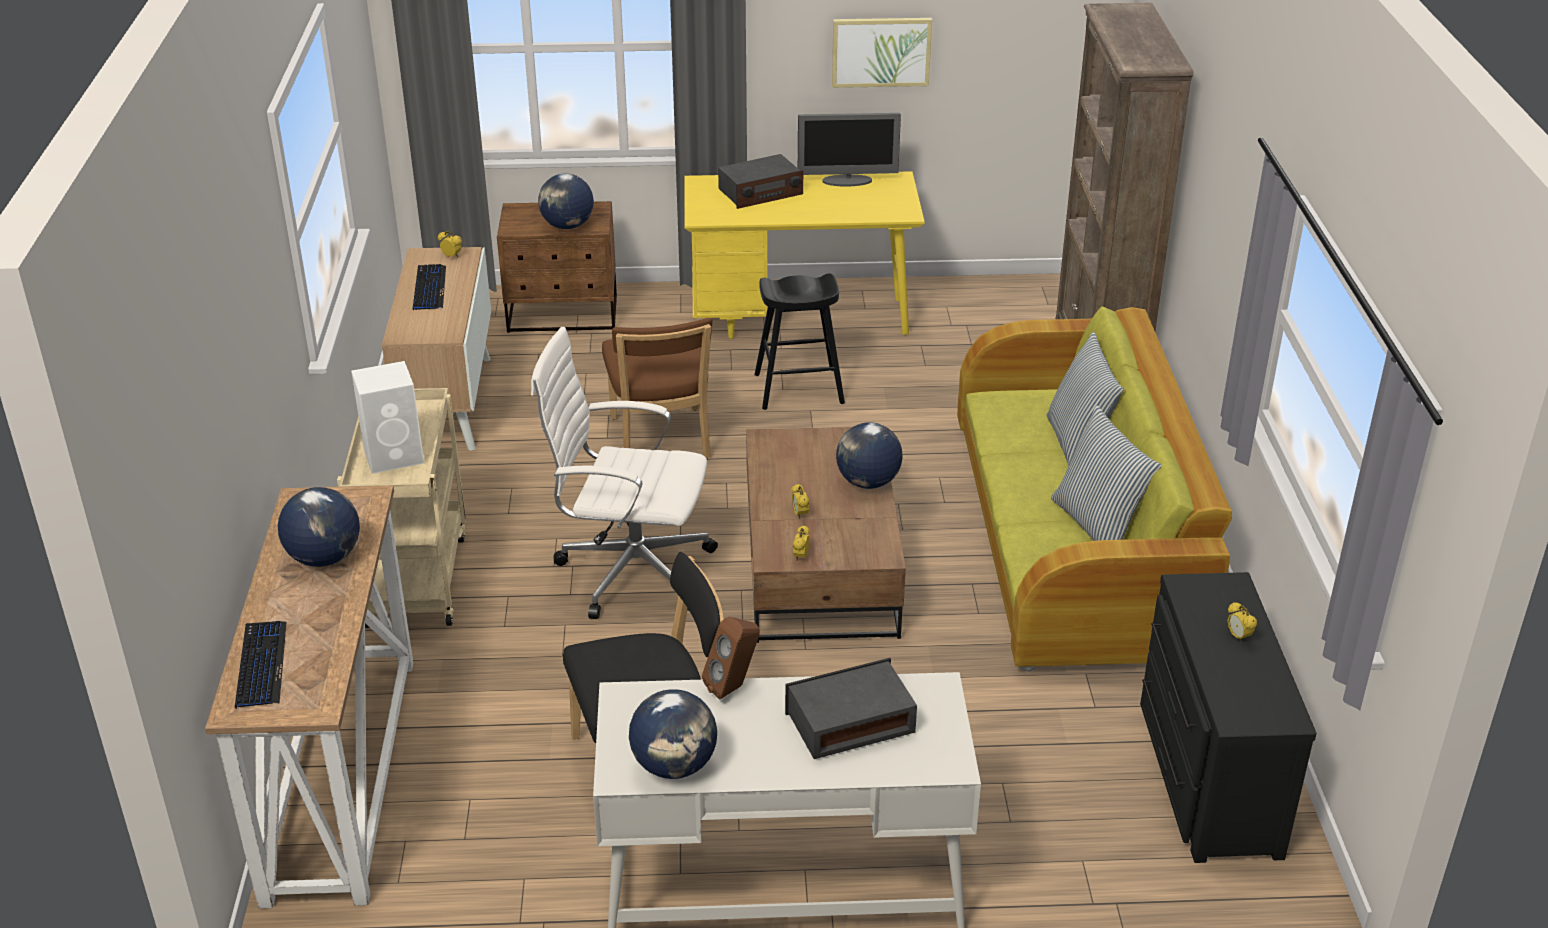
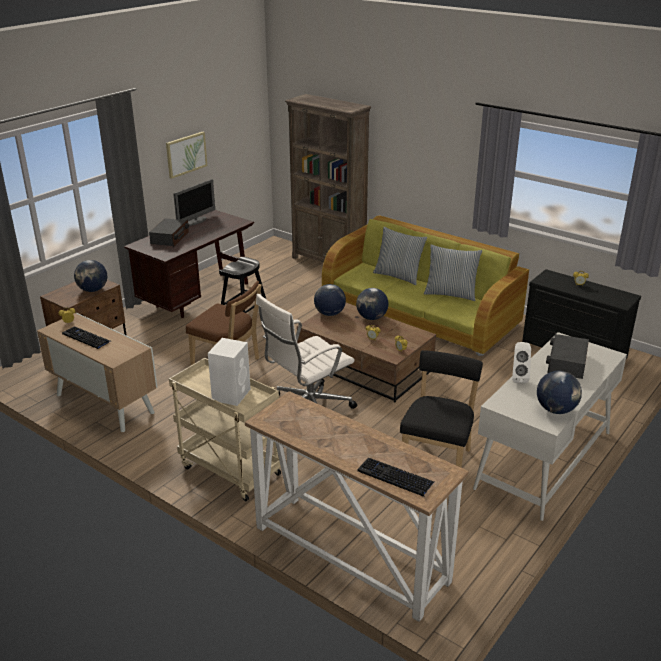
camera: 50 degrees left, 5 degrees down
globe [278,487,360,567] -> globe moved to [314,284,346,316]
yellow desk [684,171,925,339] -> brown desk [124,210,254,318]
brown speaker [702,617,760,700] -> white speaker [512,342,531,383]

